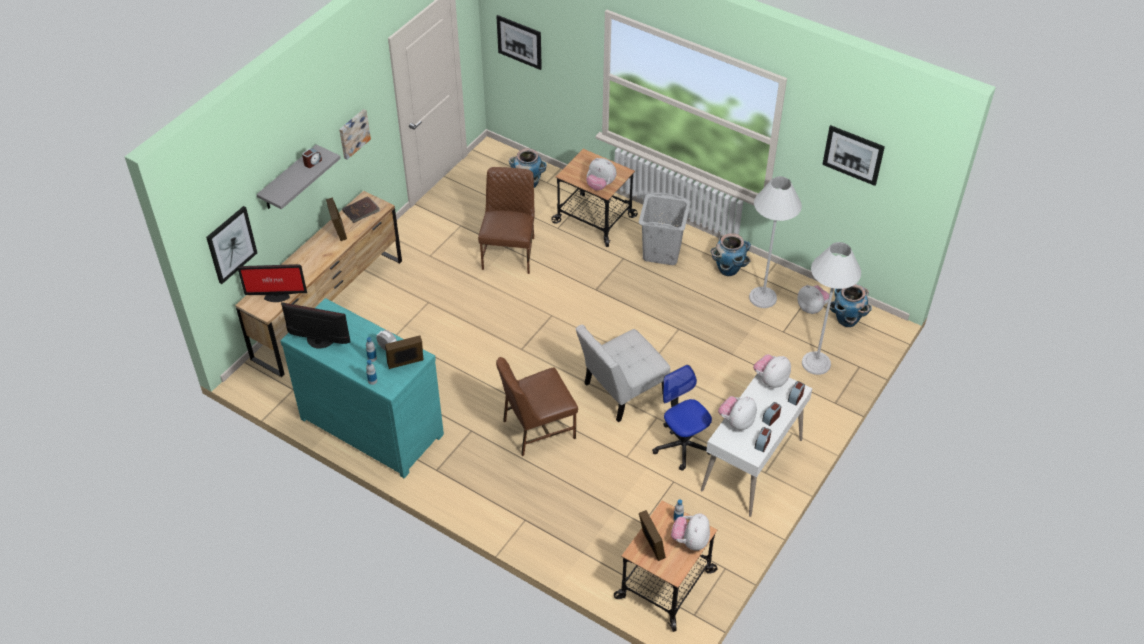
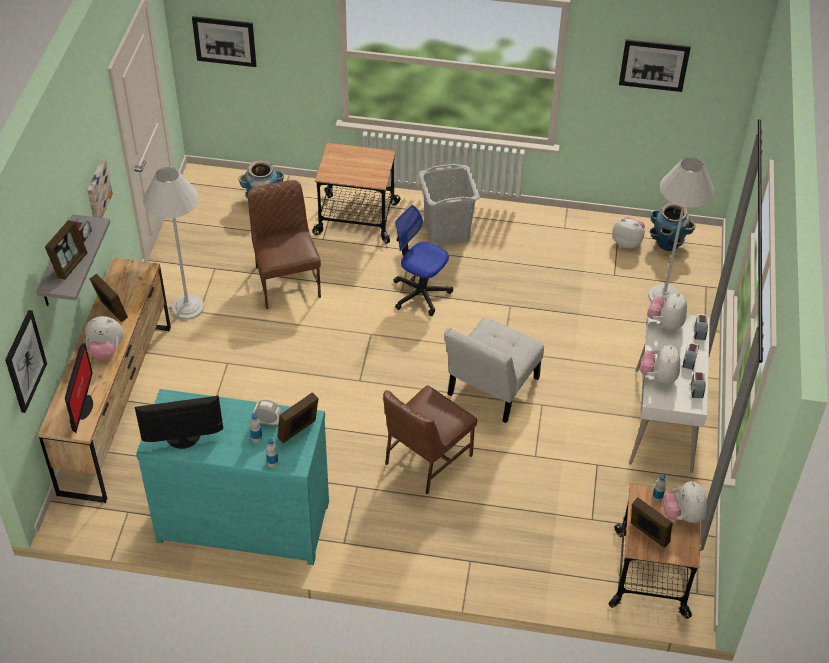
camera: 25 degrees left, 0 degrees up
monitor [238,264,307,302] -> monitor turned 60 degrees counterclockwise [65,343,93,433]
brown book [342,197,380,223] -> none
plush toy [586,158,616,191] -> plush toy moved to [85,316,123,359]
office chair [652,365,712,471] -> office chair moved to [393,205,453,316]
planter [710,233,751,276] -> none
white floor lamp [749,176,802,308] -> white floor lamp moved to [143,167,204,320]
none -> picture frame [45,220,88,280]

